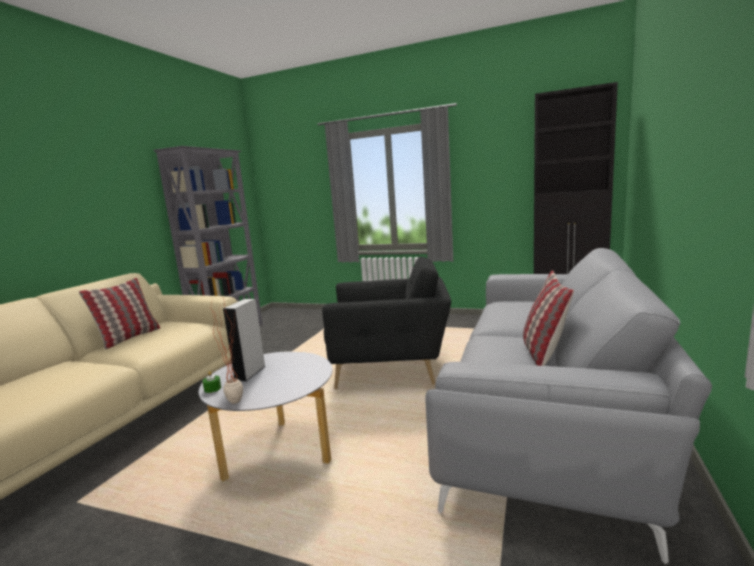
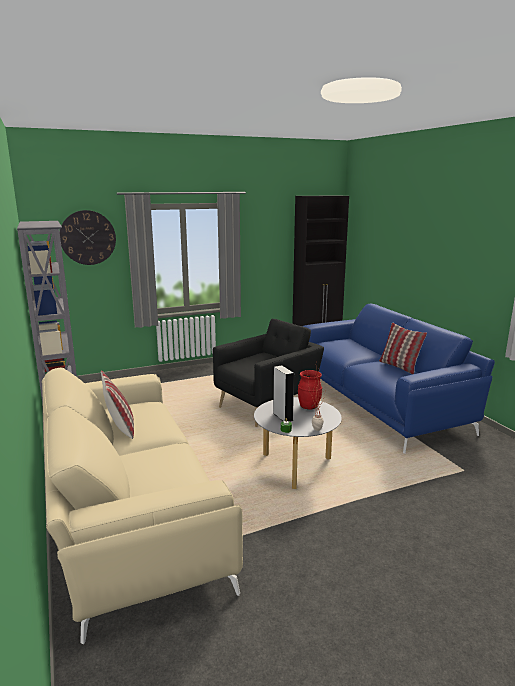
camera: 45 degrees left, 5 degrees up
grey sofa [425,248,712,564] -> blue sofa [303,304,495,453]
none -> wall clock [60,210,116,265]
none -> red vase [298,370,322,410]

